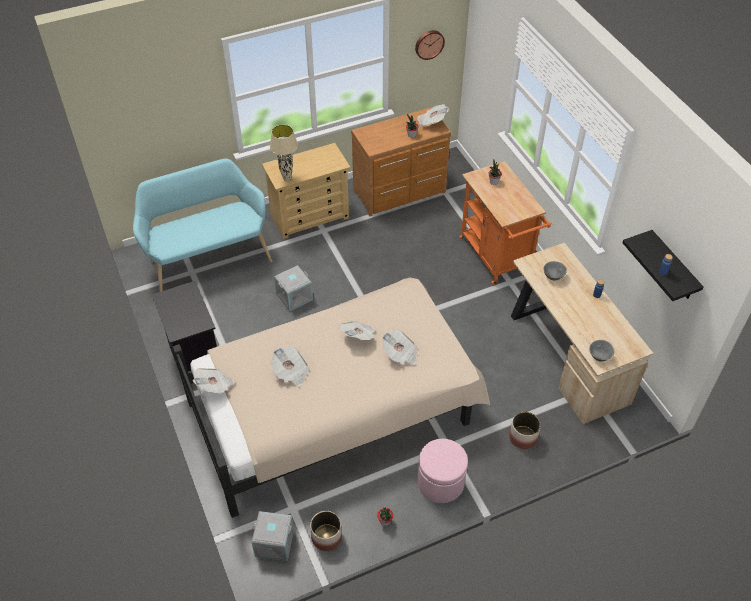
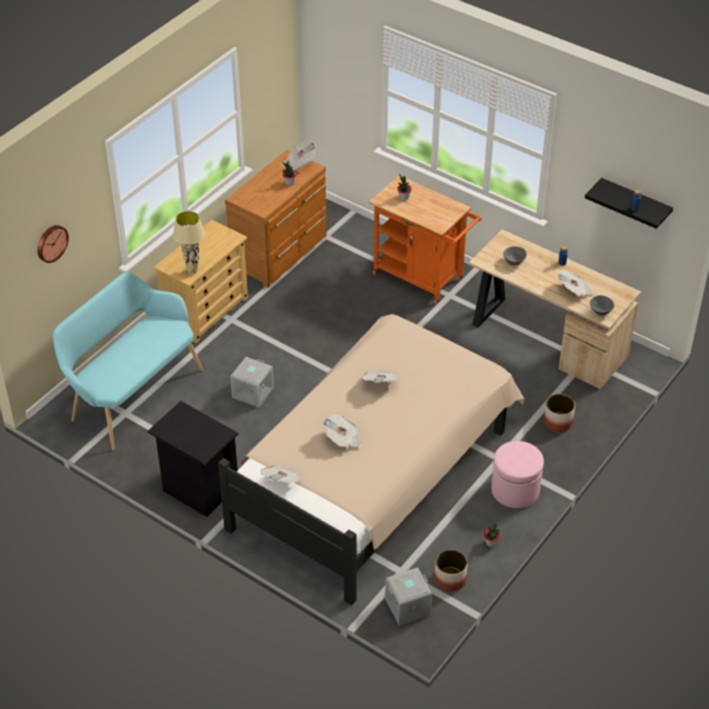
camera: 30 degrees left, 5 degrees down
newspaper [382,329,417,365] -> newspaper moved to [557,269,594,296]
wall clock [415,30,445,60] -> wall clock moved to [37,225,69,263]

